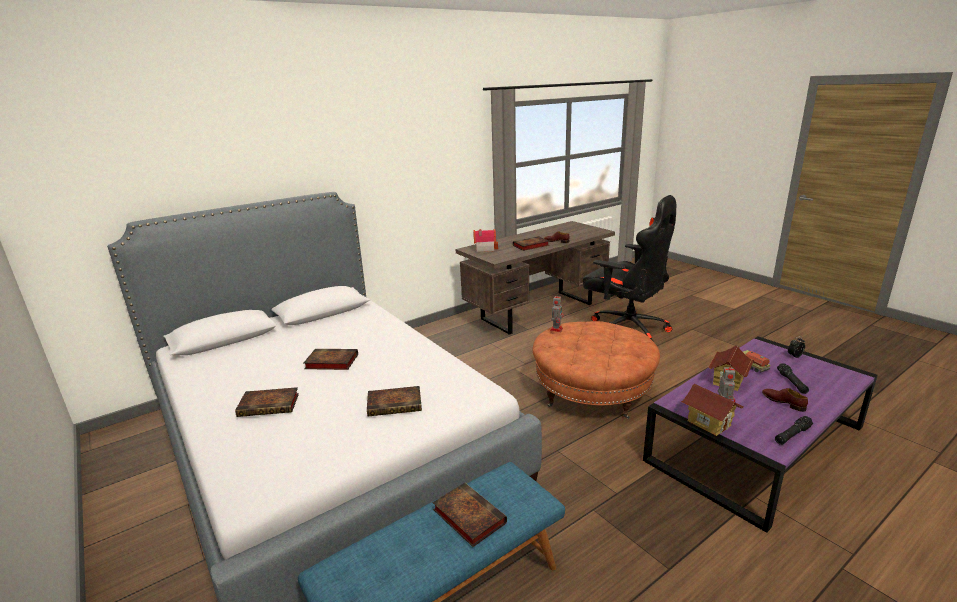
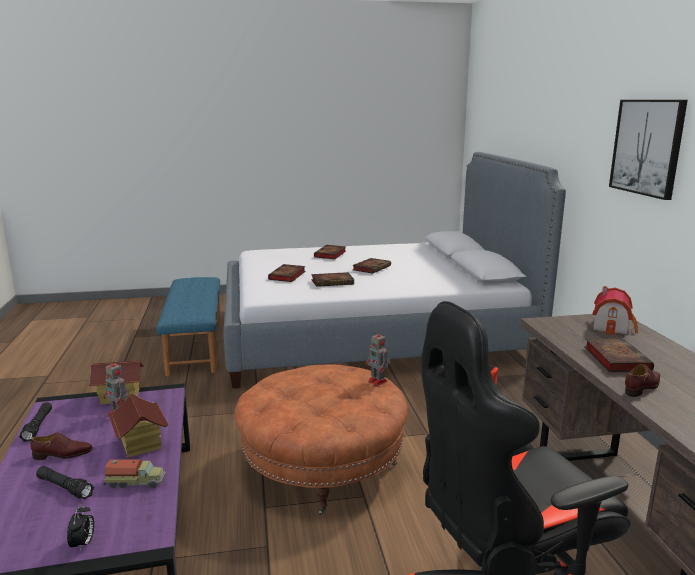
camera: 115 degrees right, 5 degrees down
book [432,483,507,547] -> book moved to [311,272,354,287]
none -> picture [609,100,688,200]

